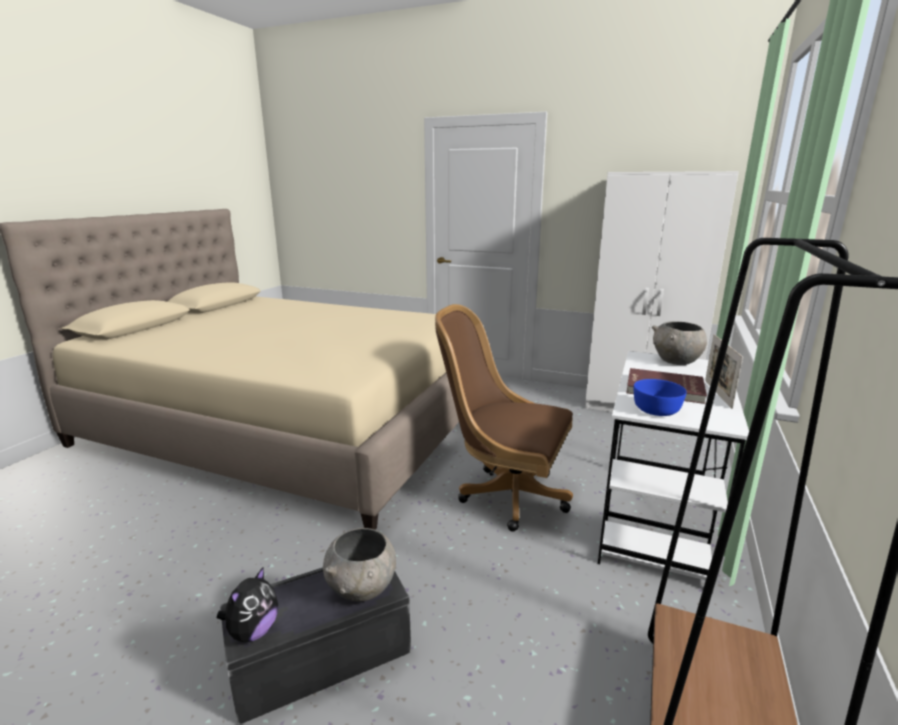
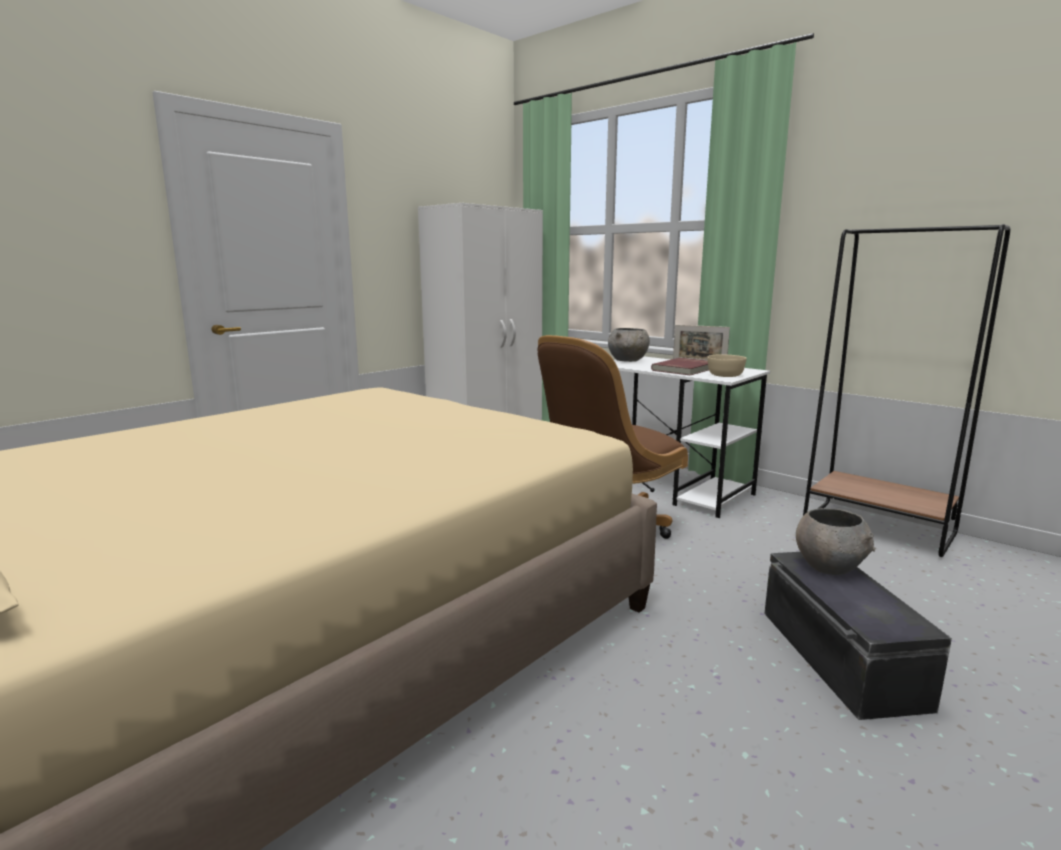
camera: 70 degrees left, 5 degrees down
plush toy [217,566,278,643] -> none
blue bowl [634,379,687,416] -> beige bowl [707,354,746,377]

